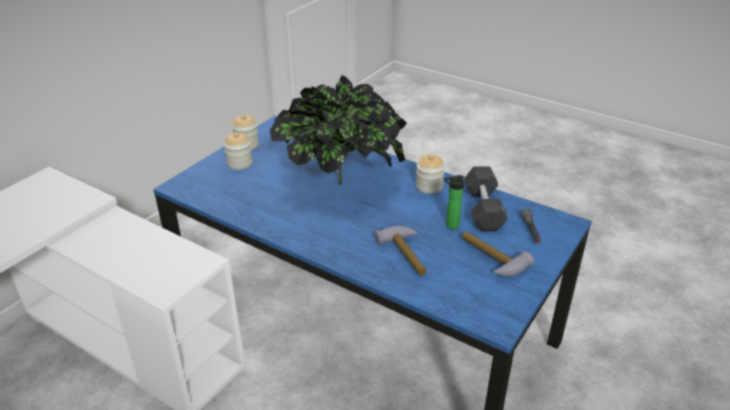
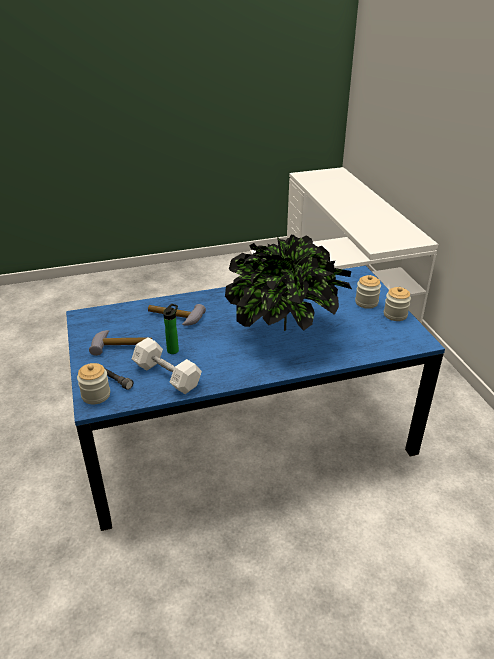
camera: 130 degrees right, 0 degrees up
jar [416,154,445,194] -> jar moved to [77,363,110,404]
black dumbbell [464,167,508,231] -> white dumbbell [132,337,202,394]

